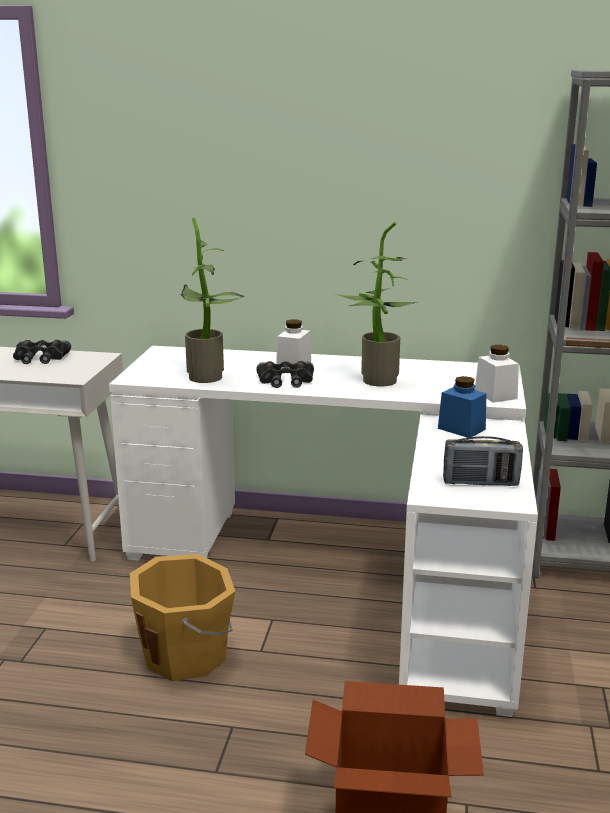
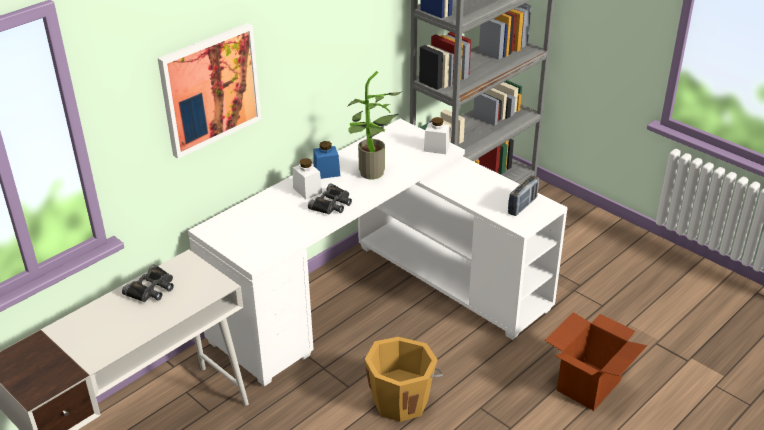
camera: 55 degrees left, 15 degrees up
potted plant [180,218,245,383] -> none
blue jar [438,376,486,438] -> blue jar moved to [314,141,340,179]
none -> picture [158,23,261,159]

